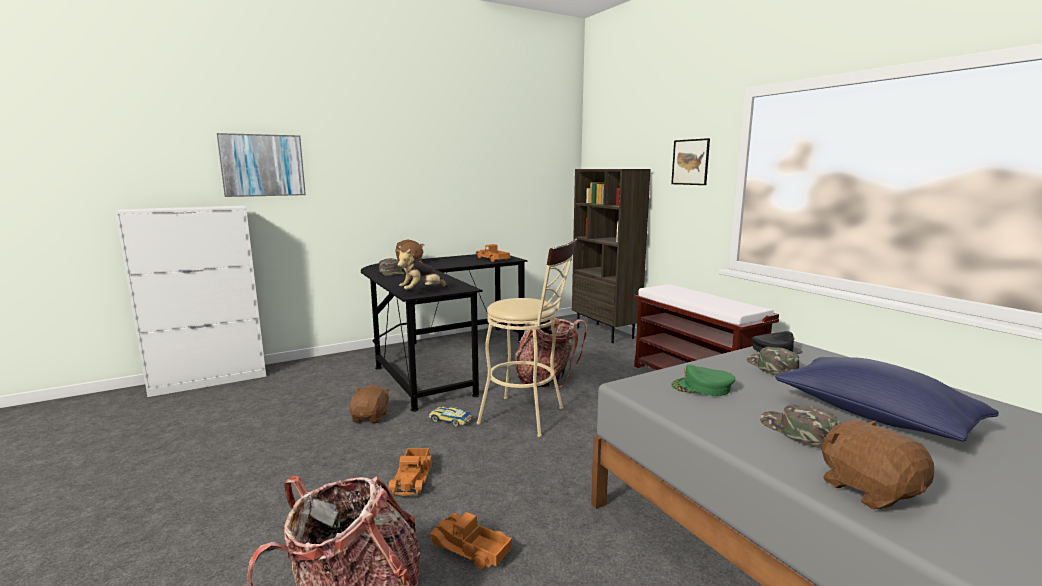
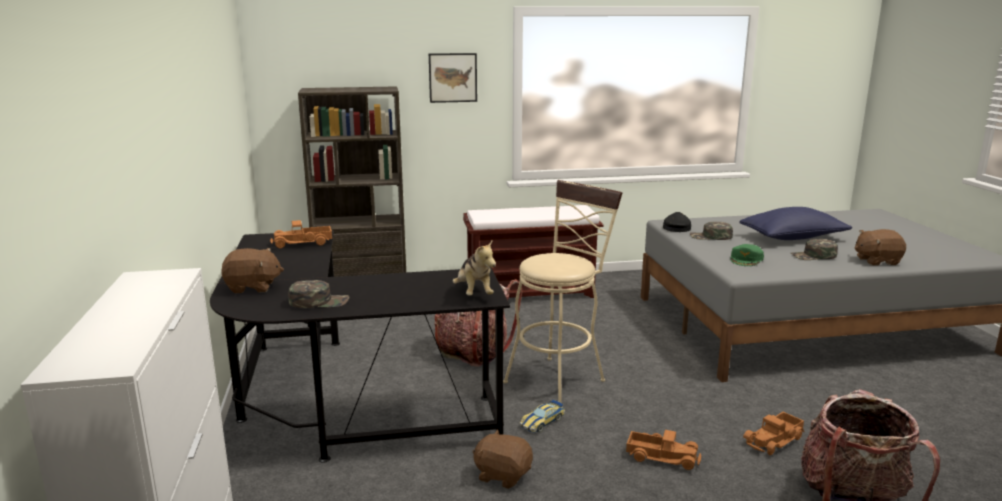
camera: 70 degrees left, 5 degrees up
picture [217,133,306,197] -> none

